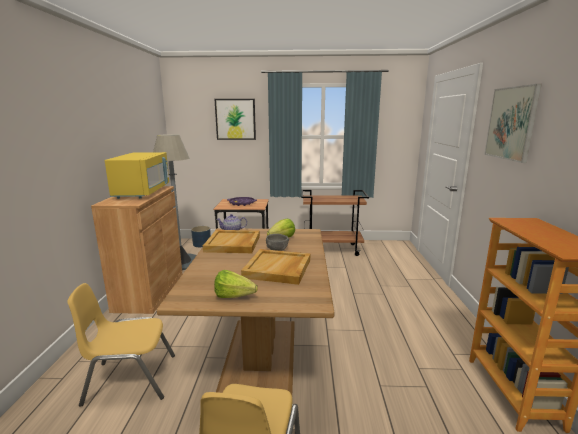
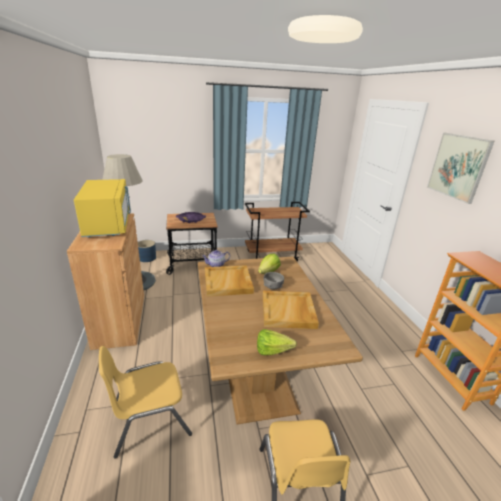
camera: 15 degrees left, 10 degrees up
picture [215,99,256,140] -> none

